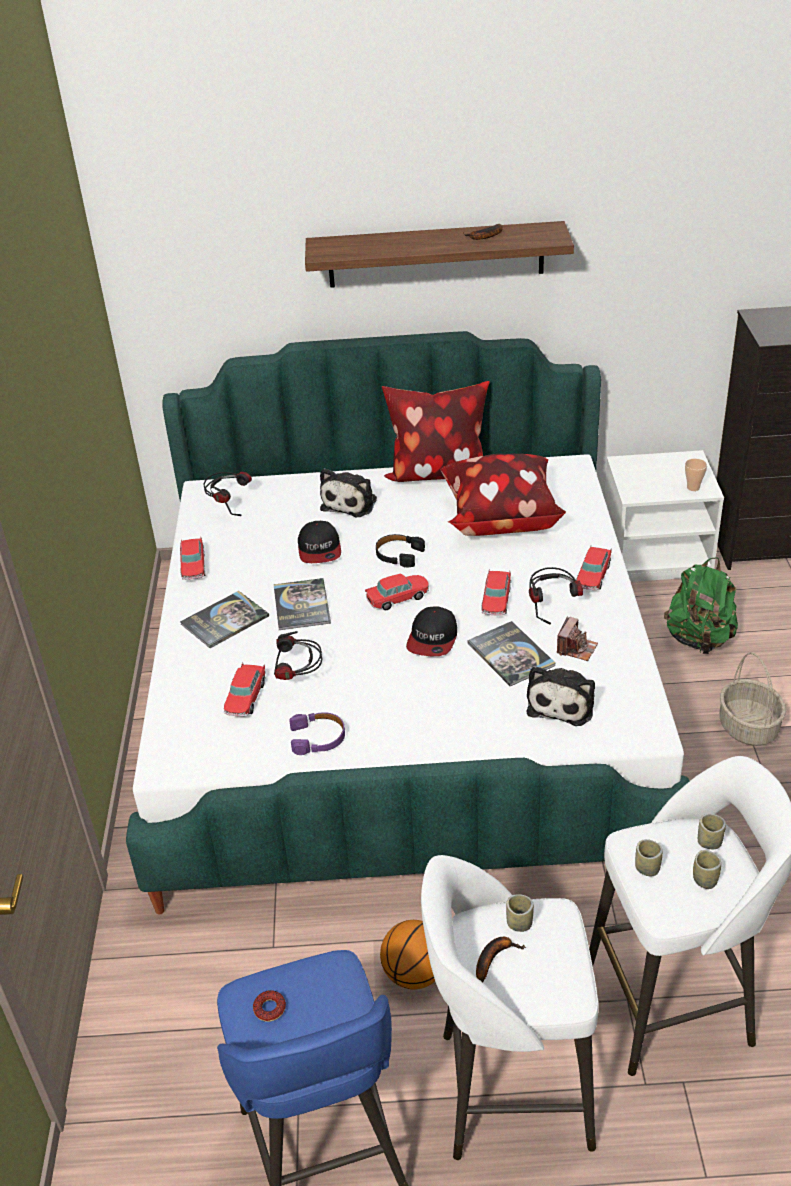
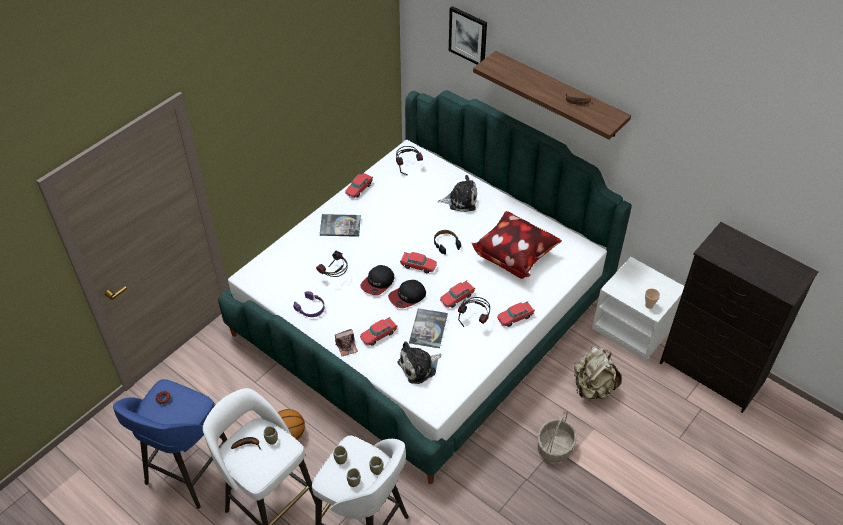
camera: 40 degrees right, 10 degrees up
toy car [224,663,265,717] -> toy car moved to [360,317,397,346]
book [274,578,331,630] -> none
cap [298,521,341,563] -> cap moved to [360,265,394,295]
plush toy [320,468,377,517] -> plush toy turned 150 degrees counterclockwise [438,175,477,212]
pillow [382,381,490,482] -> none
camera [557,616,598,661] -> camera moved to [335,329,358,356]
green backpack [664,557,738,654] -> beige backpack [574,347,621,400]
none -> picture [449,6,487,65]

